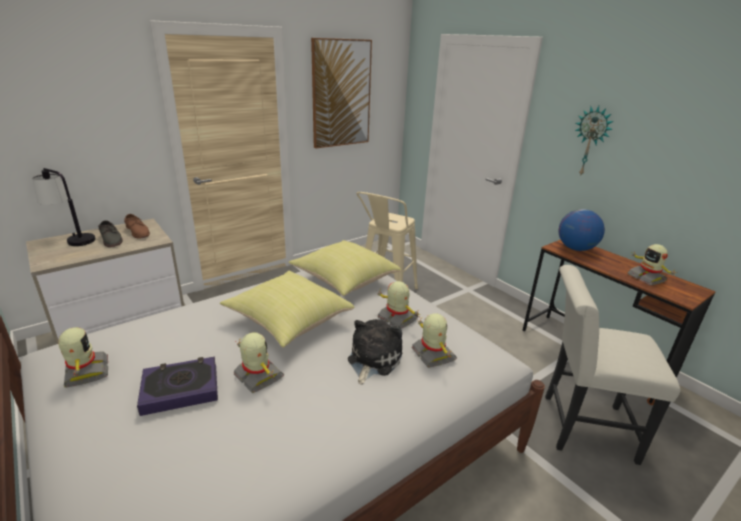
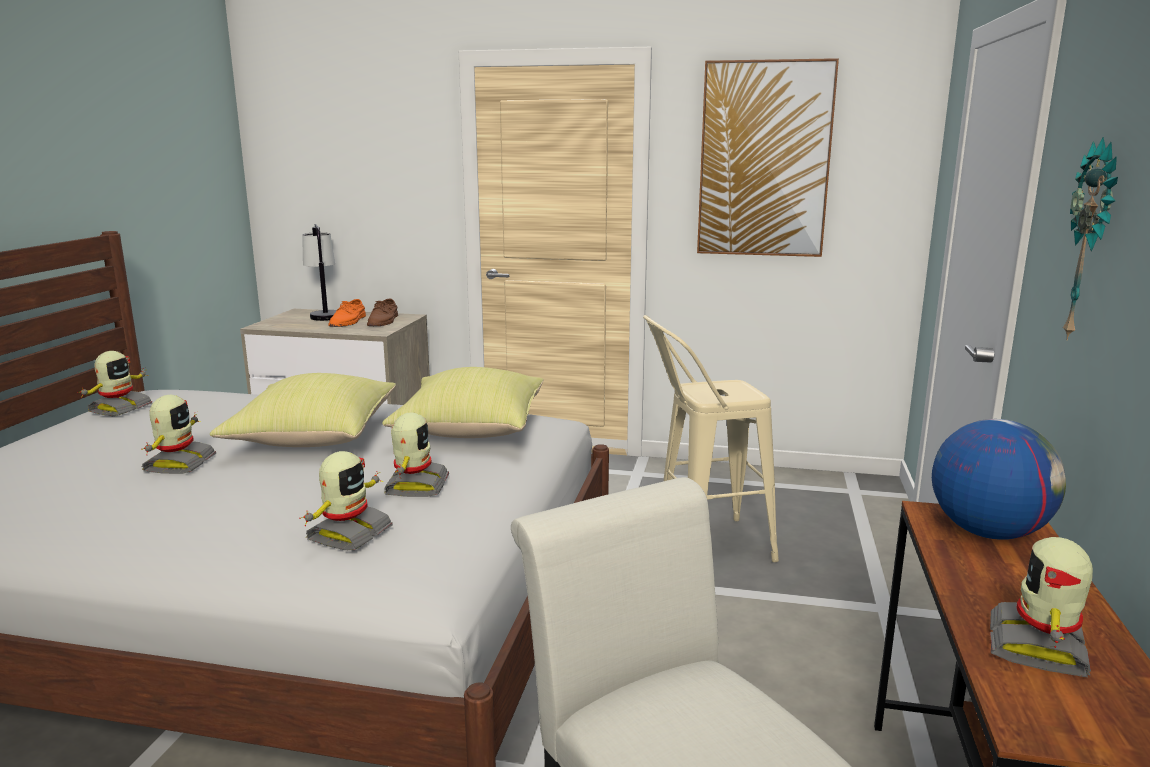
camera: 50 degrees right, 10 degrees down
grey shoe [98,220,123,247] -> orange shoe [328,299,366,327]
book [137,357,218,416] -> none
plush toy [348,319,402,385] -> none

